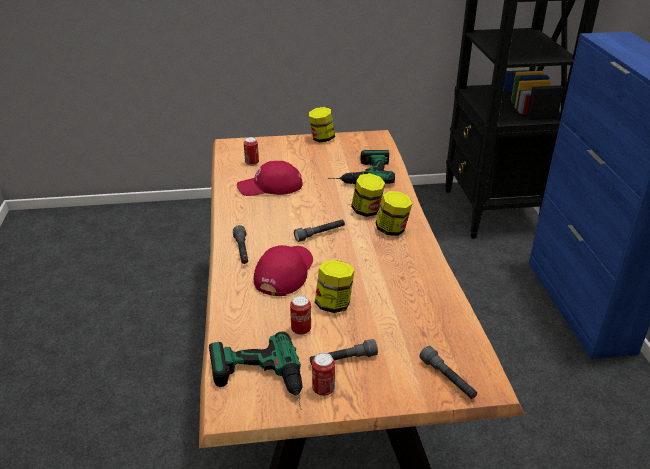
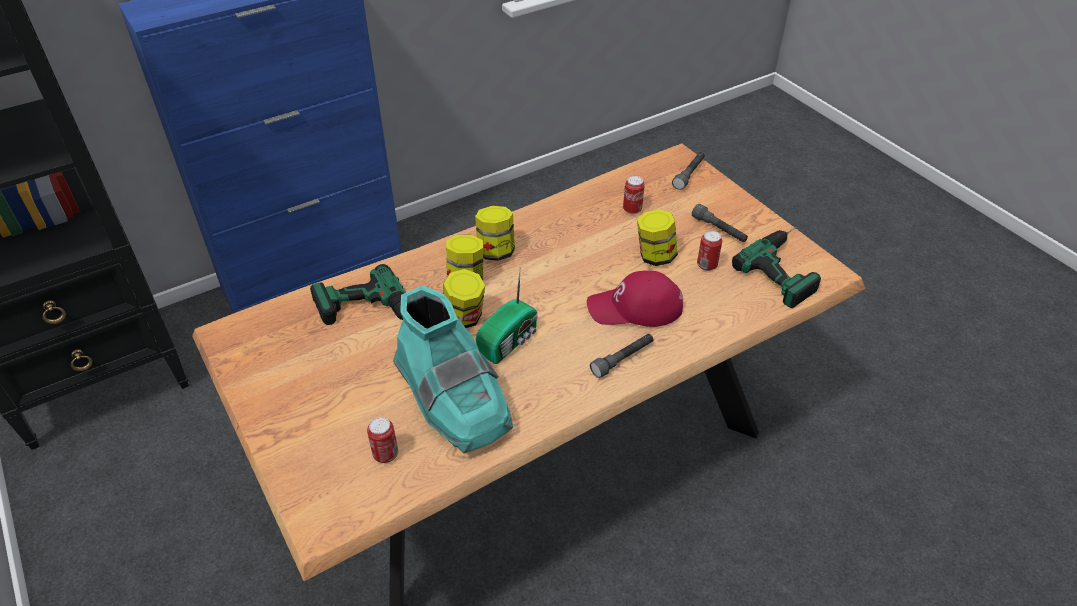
camera: 115 degrees left, 10 degrees up
red cap [237,161,303,196] -> turquoise boot [393,286,513,453]
grey flashlight [294,219,345,242] -> none
jar [309,107,335,142] -> jar moved to [443,269,485,328]
can [312,352,335,396] -> can moved to [623,176,645,214]
none -> radio [476,270,538,364]

